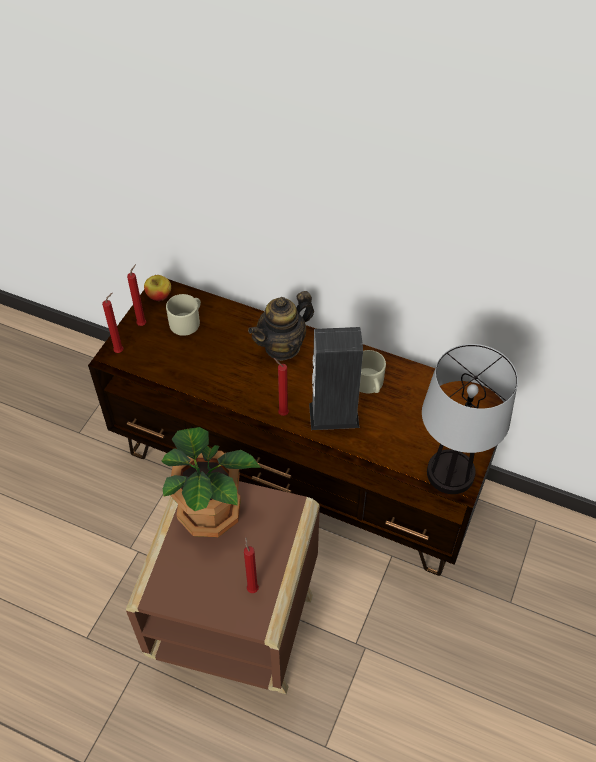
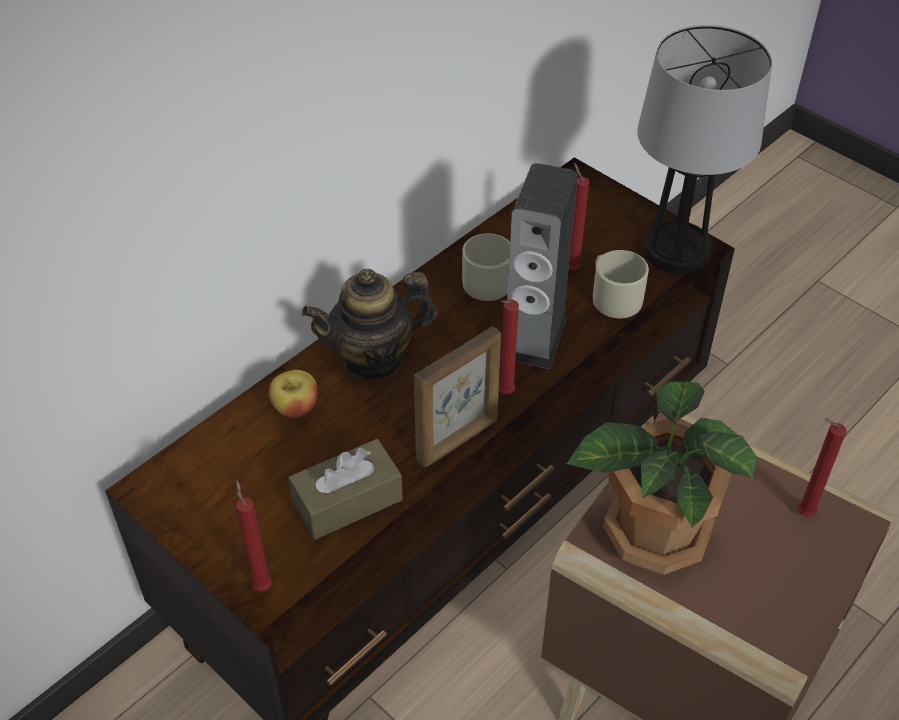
camera: 70 degrees left, 5 degrees down
red candle [127,264,146,326] -> red candle moved to [569,163,589,270]
apple [144,275,171,301] -> apple moved to [268,370,318,418]
beige mug [166,294,201,336] -> beige mug moved to [593,250,649,318]
teapot [248,291,314,361] -> teapot turned 90 degrees clockwise [302,269,437,380]
none -> brown tissue box [288,439,403,540]
none -> picture frame [414,327,501,467]

